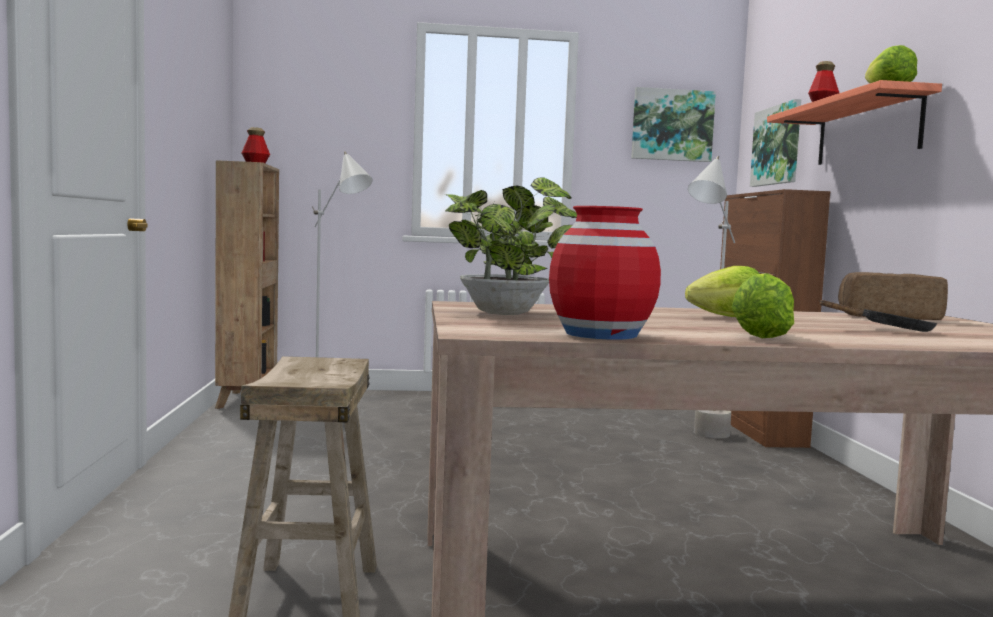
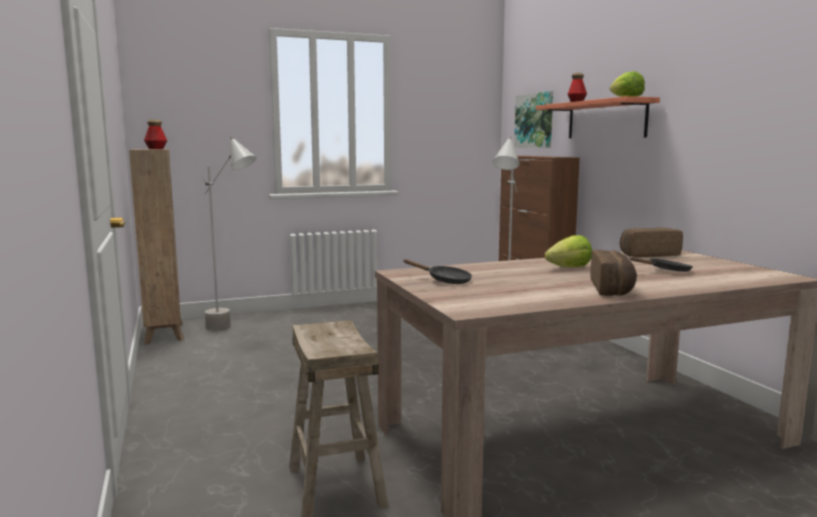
camera: 15 degrees left, 5 degrees up
potted plant [445,177,577,315] -> black frying pan [404,259,472,284]
red vase [549,206,661,340] -> none
picture [631,87,716,162] -> none
lettuce [732,273,794,338] -> bread [590,250,637,296]

